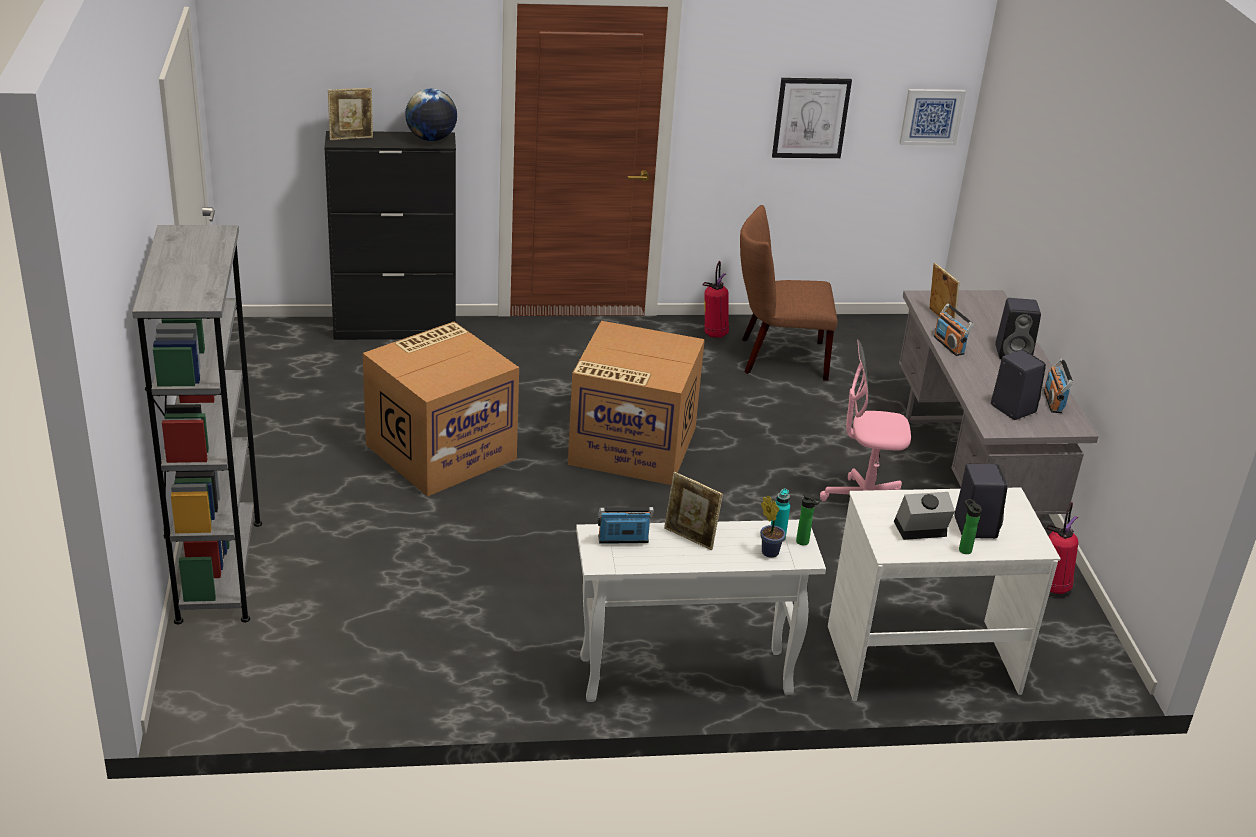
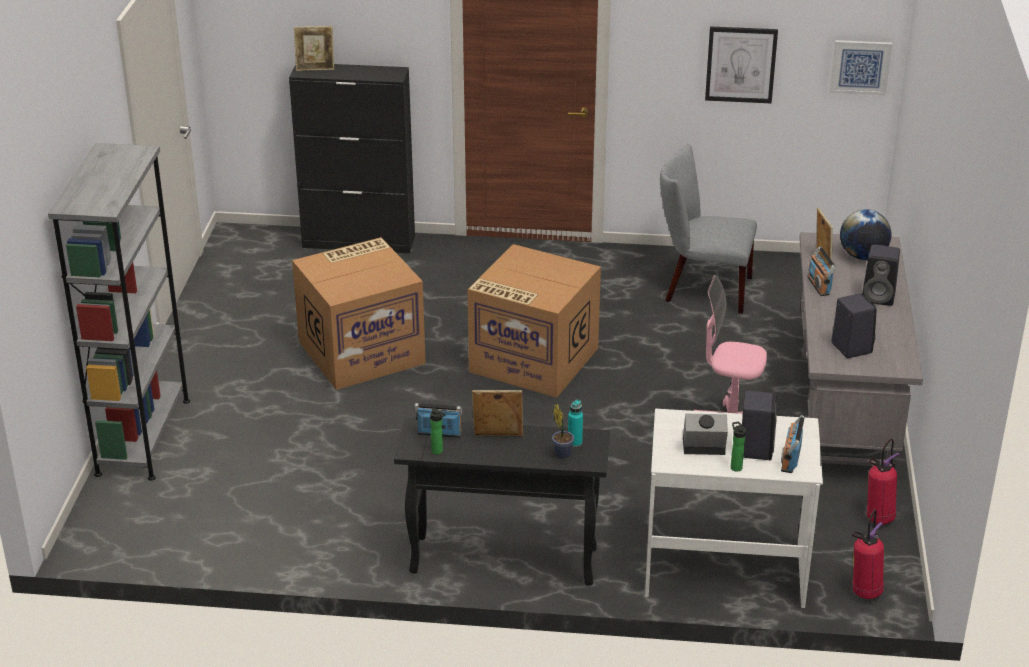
camera: 15 degrees right, 0 degrees up
globe [405,89,457,141] -> globe moved to [840,209,891,260]
white console table [576,520,826,702] -> black console table [394,418,610,586]
picture frame [664,472,723,550] -> picture frame turned 135 degrees clockwise [472,390,523,436]
fire extinguisher [702,261,729,338] -> fire extinguisher moved to [852,509,884,599]
brown chair [740,205,838,381] -> grey chair [660,145,757,314]
bottle [796,494,821,545] -> bottle moved to [430,408,445,454]
radio [1044,358,1073,413] -> radio moved to [781,415,805,473]

